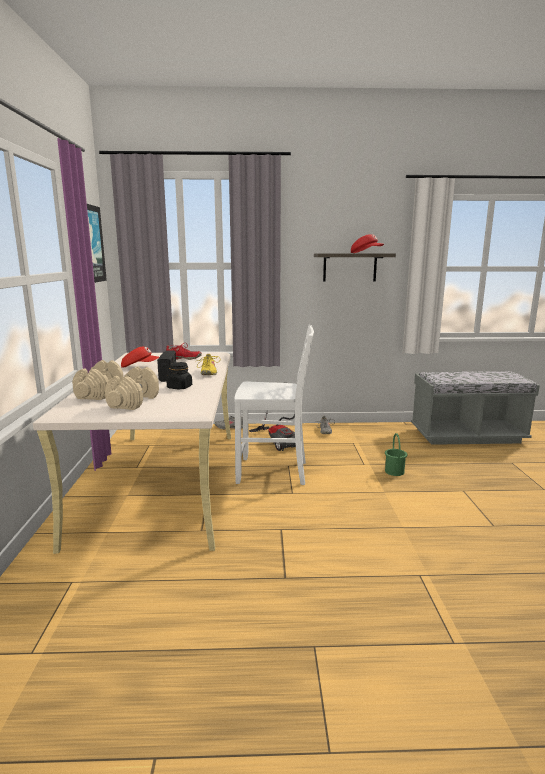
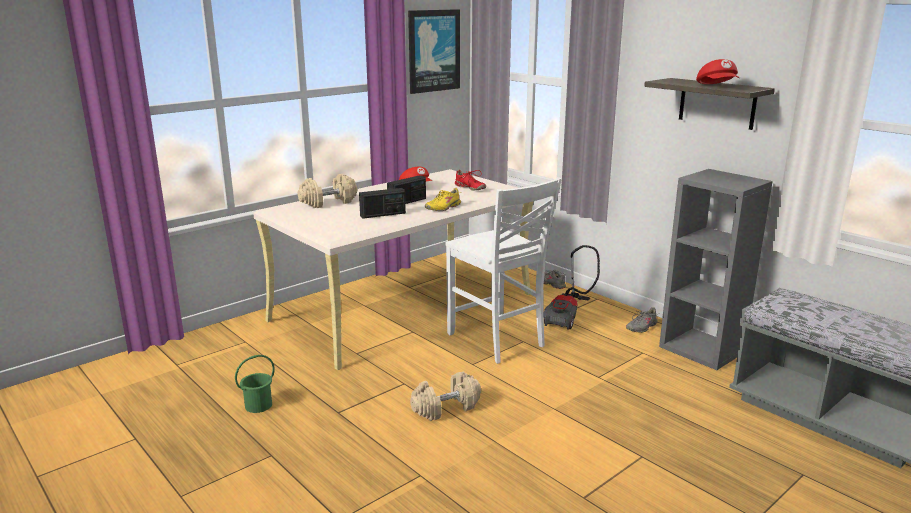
camera: 50 degrees right, 5 degrees up
beige dumbbell [105,367,159,410] -> beige dumbbell moved to [410,372,481,421]
black jar [166,362,192,389] -> radio [359,188,406,219]
green bucket [385,433,408,476] -> green bucket moved to [235,355,275,413]
none -> grey bookcase [659,169,773,370]

